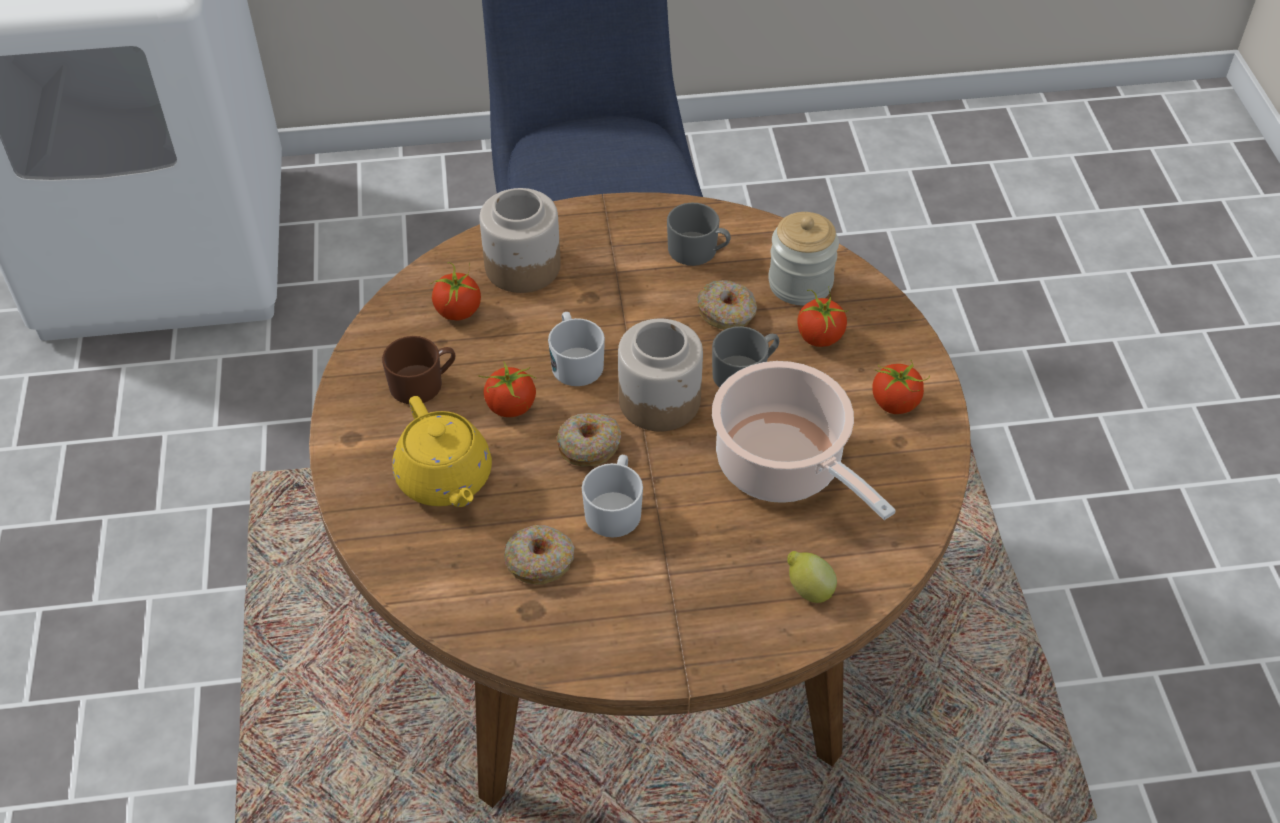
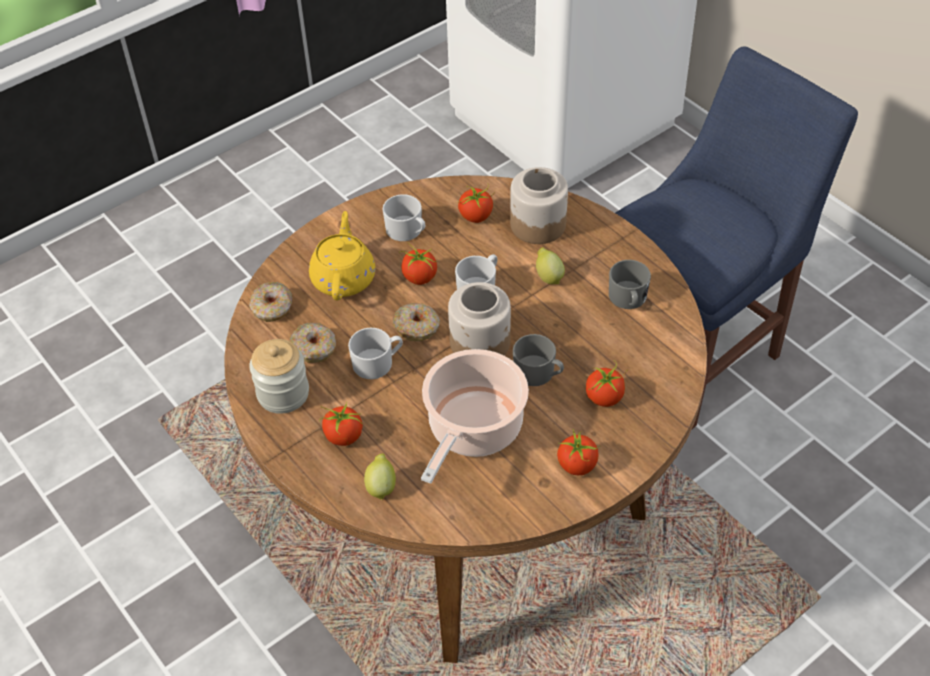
camera: 60 degrees right, 0 degrees up
brown mug [382,336,455,404] -> white mug [383,194,425,241]
yellow teapot [392,396,492,507] -> yellow teapot turned 150 degrees clockwise [309,211,375,300]
donut [697,280,757,330] -> donut moved to [249,282,293,322]
jar [768,212,839,305] -> jar moved to [249,339,309,414]
none -> tomato [319,403,363,446]
none -> lemon [536,247,565,284]

